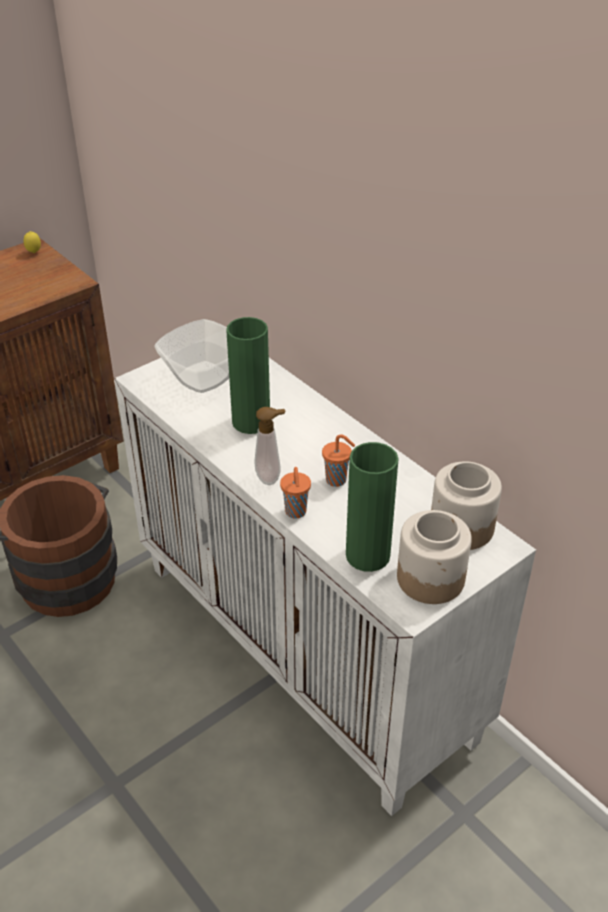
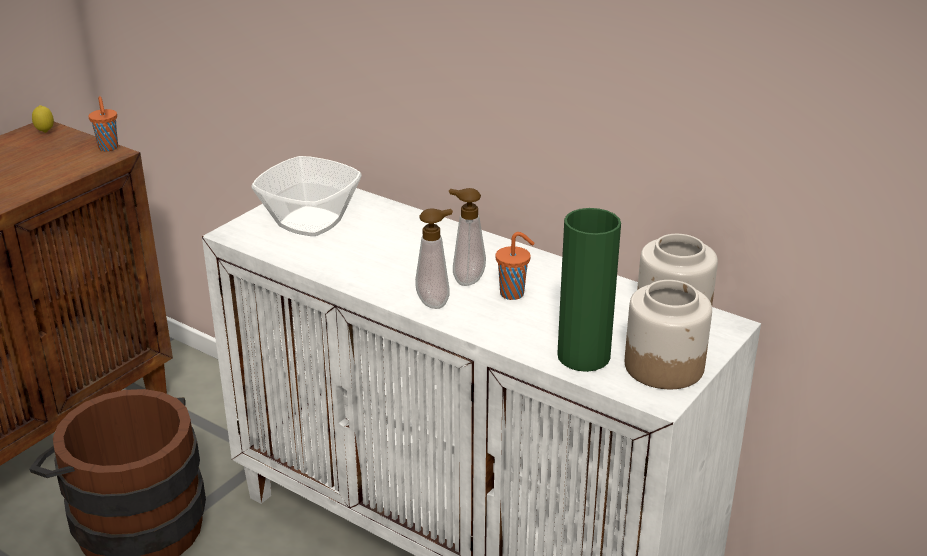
camera: 15 degrees left, 10 degrees down
green vase [226,317,270,434] -> none
orange cup [280,467,311,519] -> orange cup moved to [88,96,118,151]
none -> soap dispenser [449,188,486,286]

